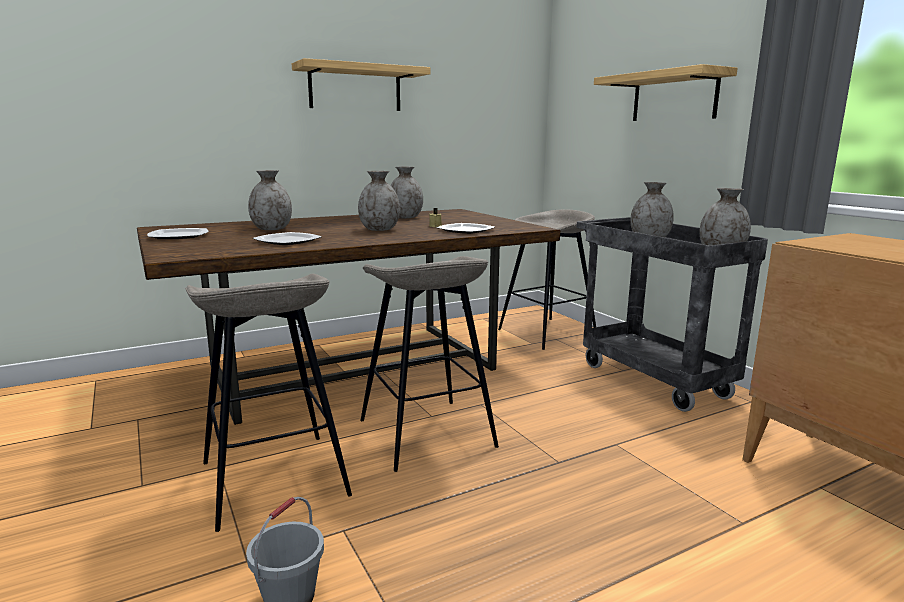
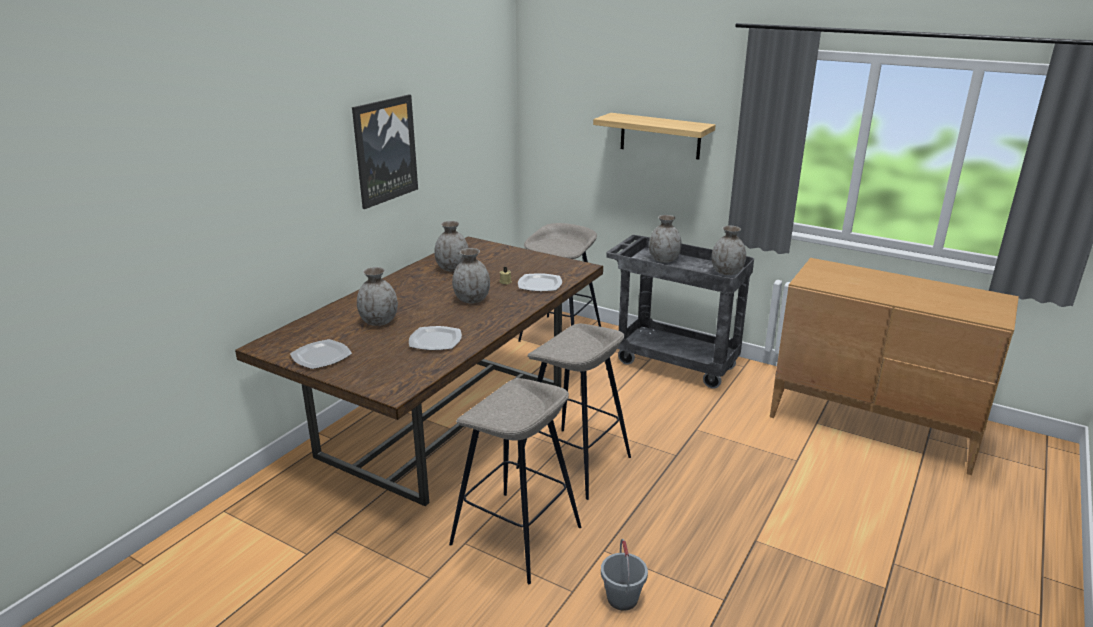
camera: 30 degrees left, 10 degrees up
shelf [292,58,431,111] -> picture [352,94,418,209]

